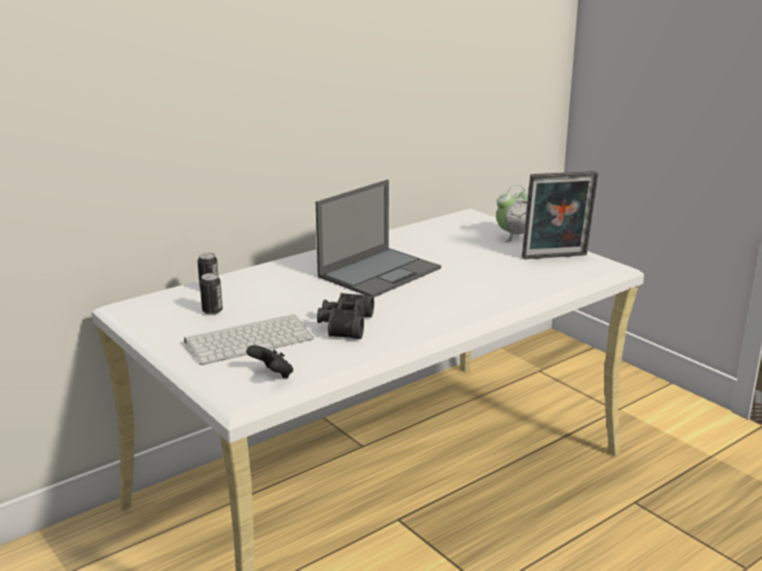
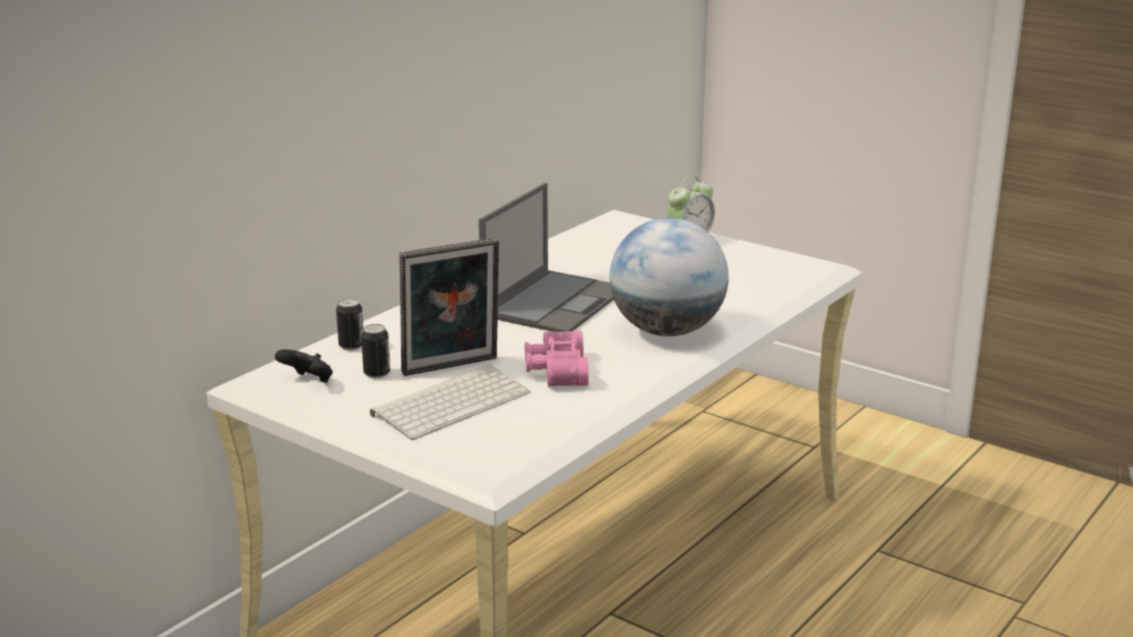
camera: 15 degrees left, 0 degrees up
black game controller [246,345,293,379] -> black game controller moved to [275,349,333,383]
black binoculars [317,293,374,339] -> pink binoculars [525,331,589,387]
picture frame [522,171,598,259] -> picture frame moved to [399,238,499,376]
none -> globe [610,218,729,336]

